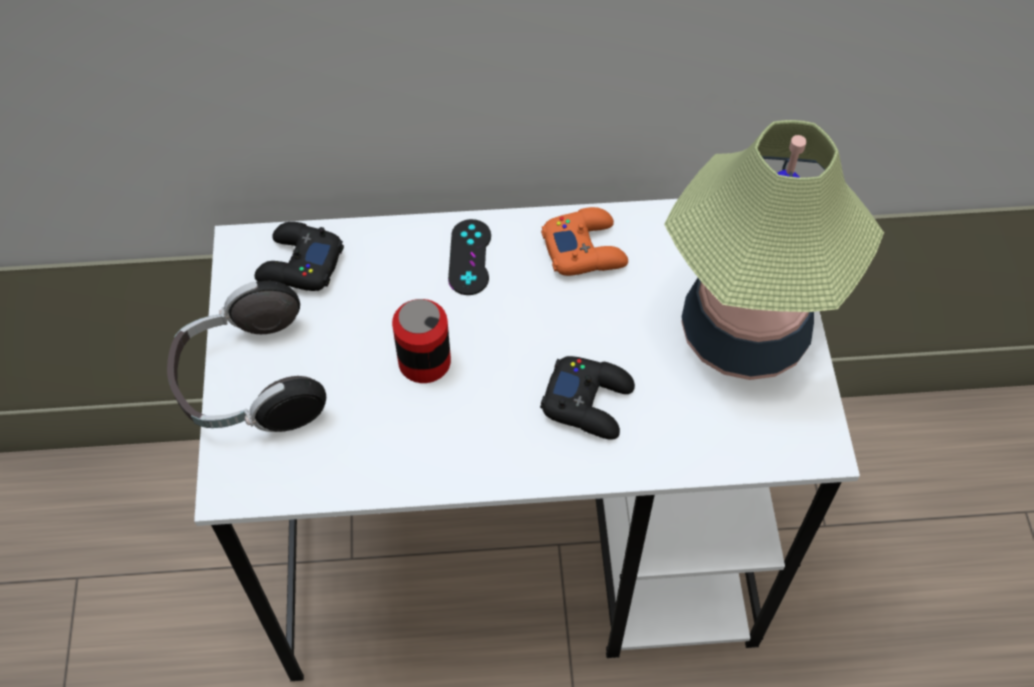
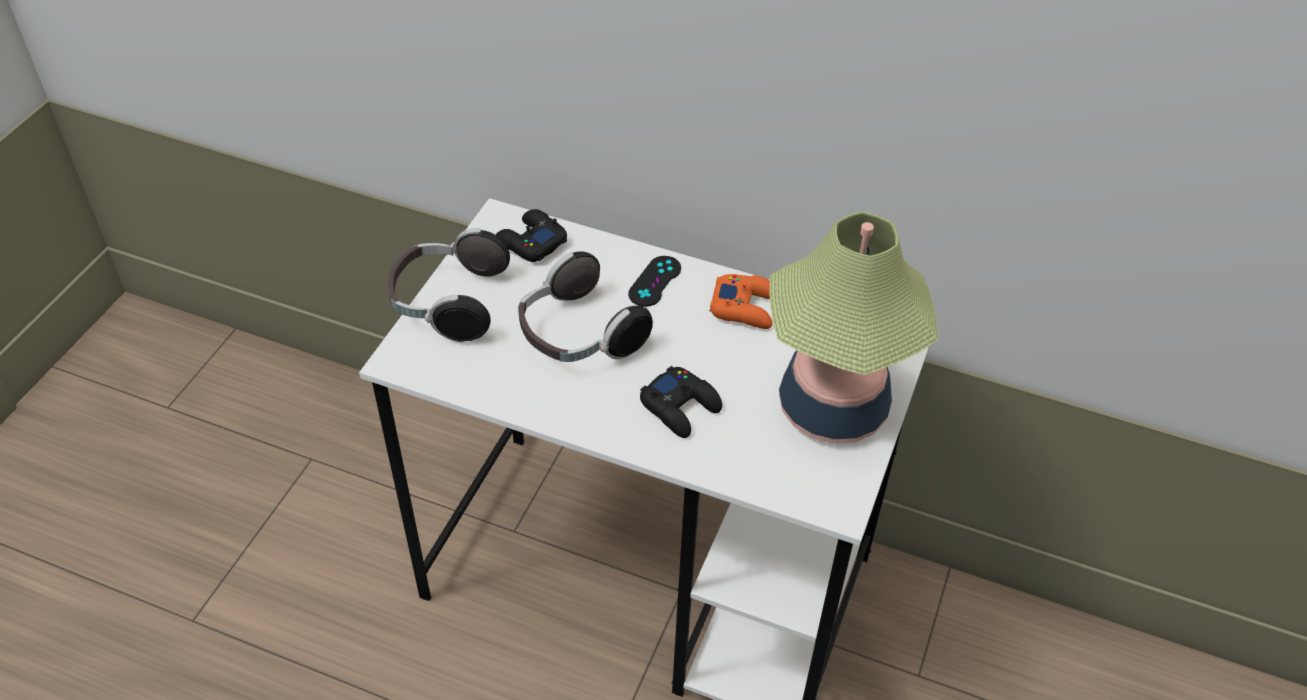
camera: 25 degrees right, 10 degrees down
can [392,299,451,383] -> headphones [518,252,653,362]

